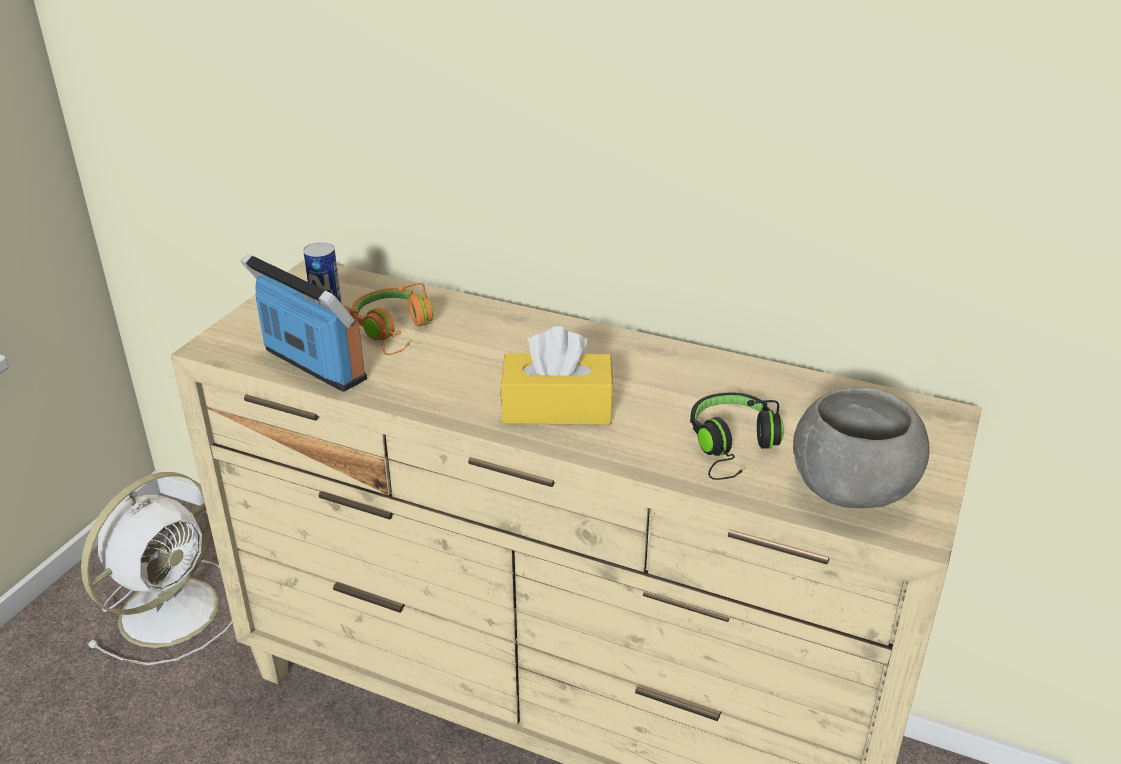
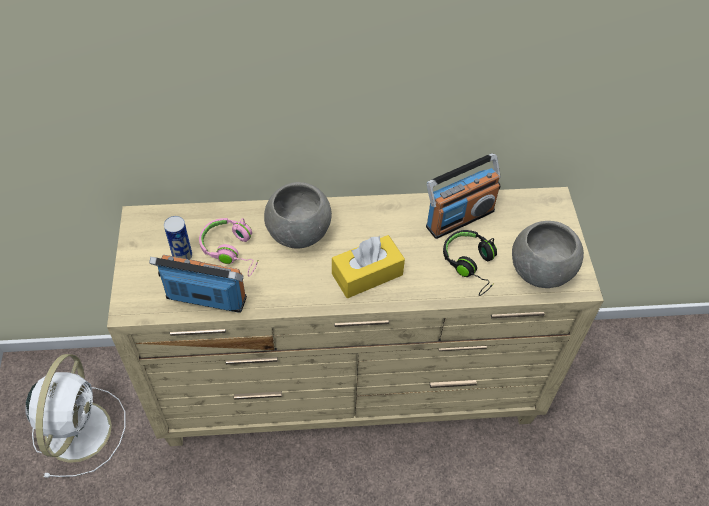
camera: 30 degrees left, 20 degrees up
orange headphones [352,283,434,355] -> pink headphones [199,218,258,276]
none -> grey bowl [264,182,332,248]
none -> radio [426,153,501,239]

